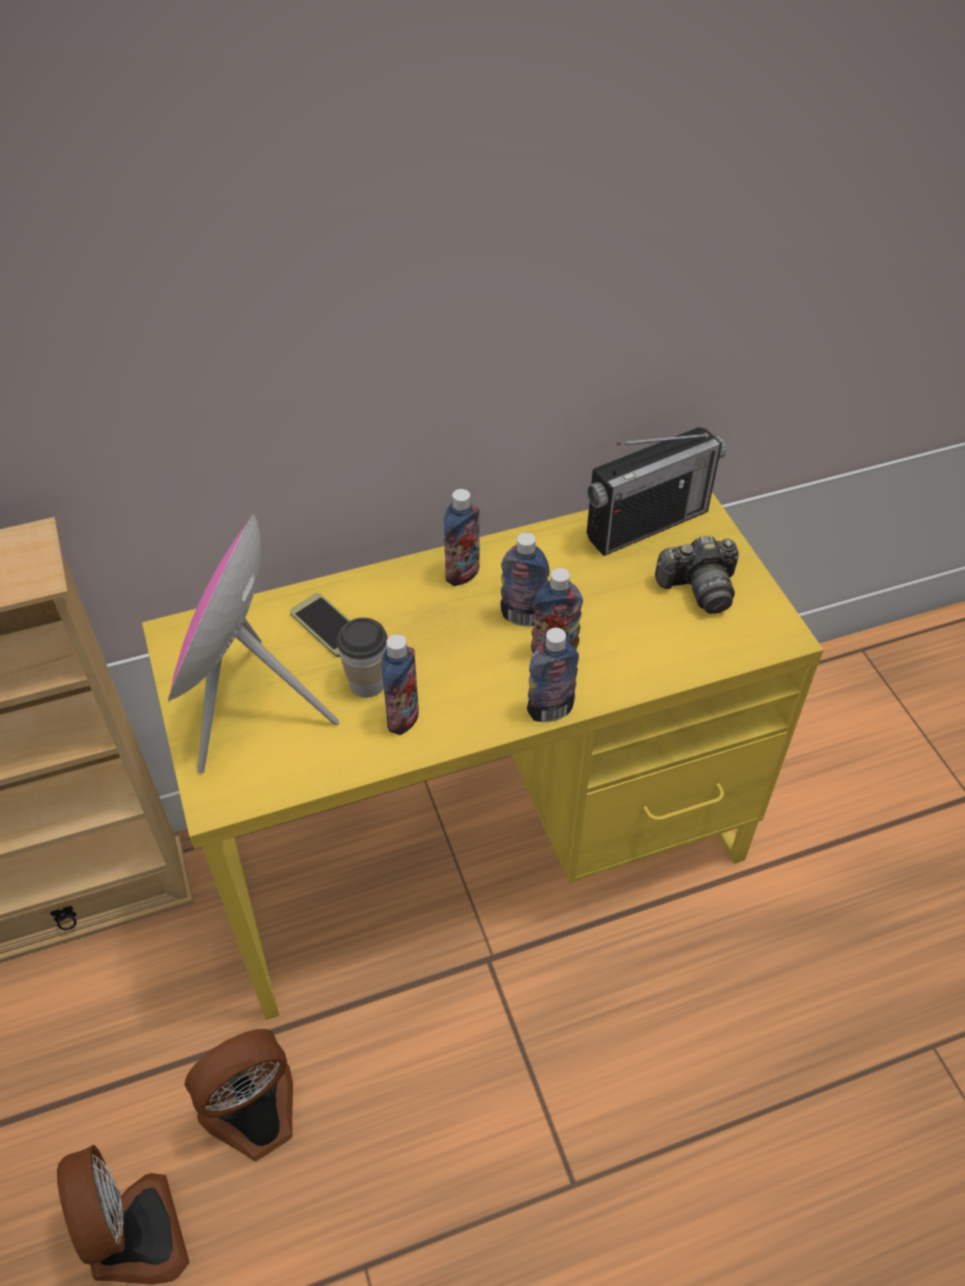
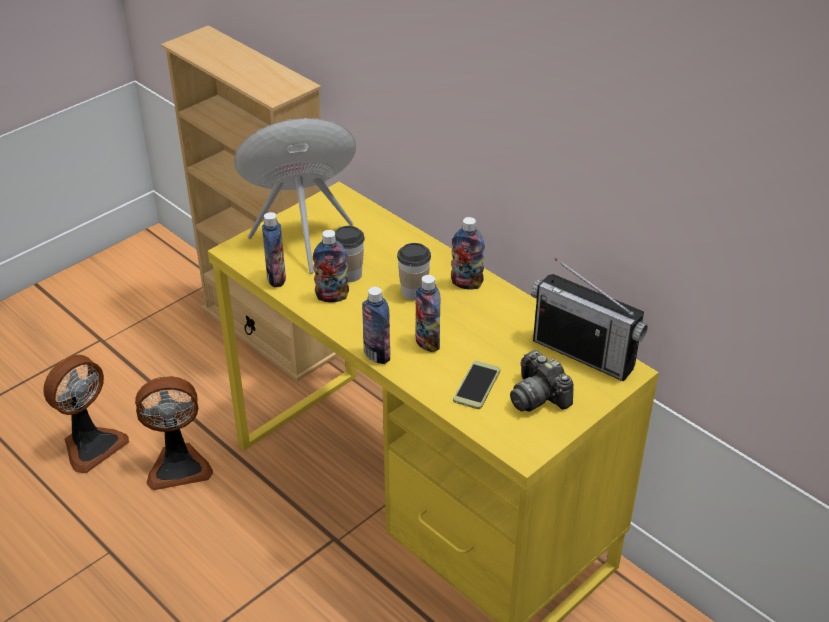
camera: 65 degrees right, 10 degrees down
fan [184,1029,293,1161] -> fan turned 135 degrees clockwise [135,376,213,490]
phone [290,593,351,657] -> phone moved to [453,361,500,409]
bottle [500,532,550,626] -> bottle moved to [262,212,286,287]
none -> cup [397,243,431,300]

